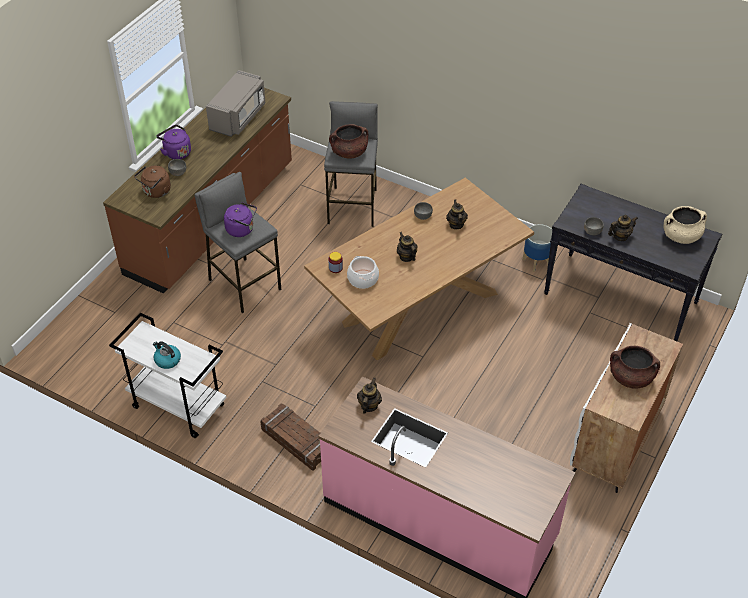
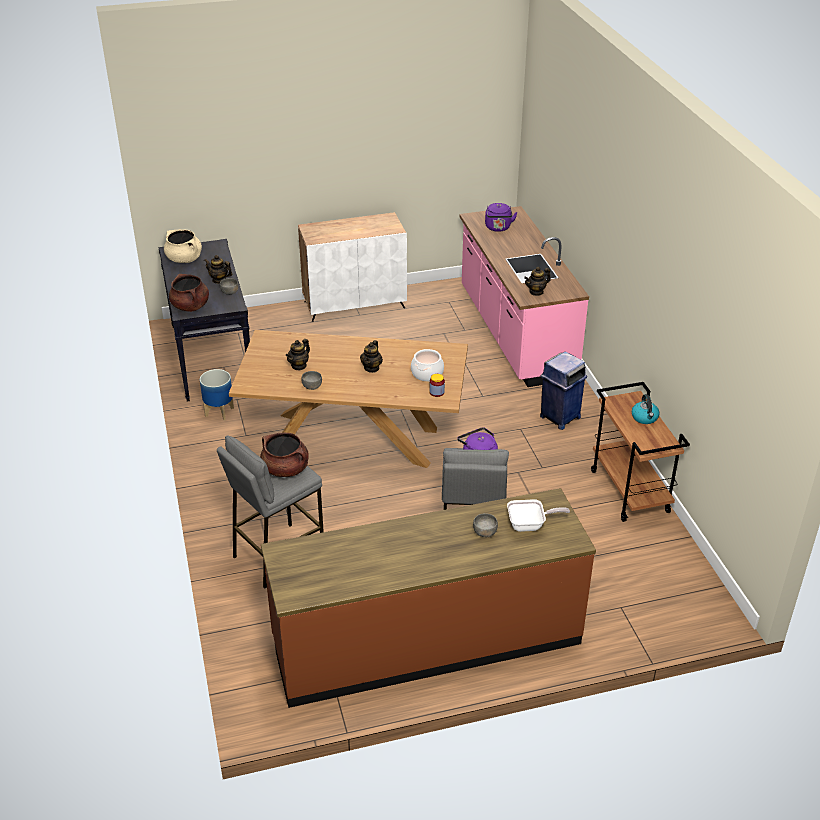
camera: 135 degrees left, 10 degrees down
white cart [109,313,226,438] -> brown cart [591,382,690,522]
brown kettle [134,166,171,198] -> frying pan [507,499,570,532]
purple kettle [156,125,191,159] -> purple kettle moved to [485,203,518,232]
grey microwave [206,70,265,137] -> none
crate [260,403,321,471] -> blue trash can [540,351,587,430]
brown cooking pot [610,346,660,389] -> brown cooking pot moved to [169,274,209,312]

